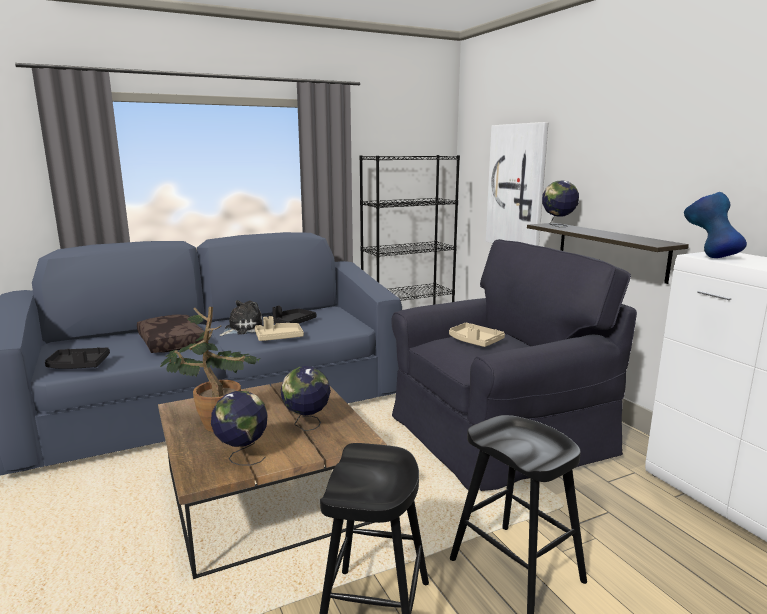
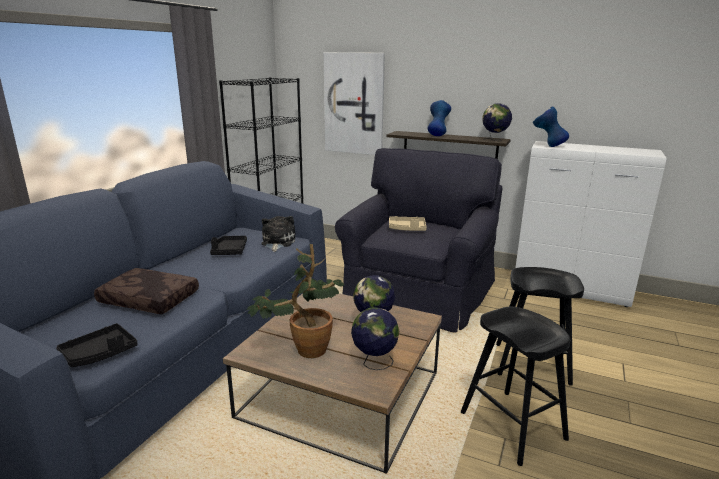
camera: 40 degrees left, 5 degrees up
plush toy [219,300,264,336] -> plush toy moved to [261,216,295,252]
beige tray [255,316,304,341] -> none
globe [542,180,579,227] -> globe moved to [482,103,512,142]
none -> blue vase [428,100,451,136]

